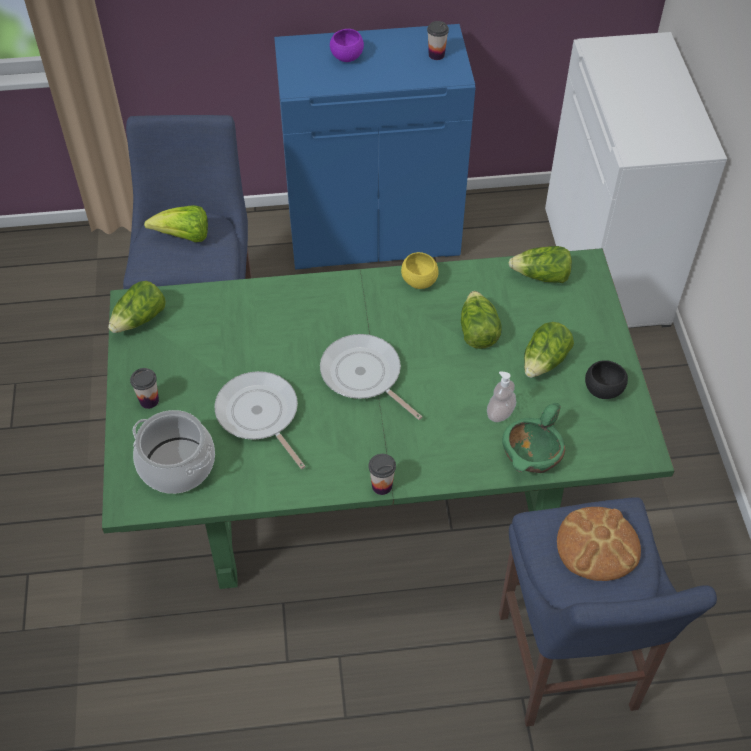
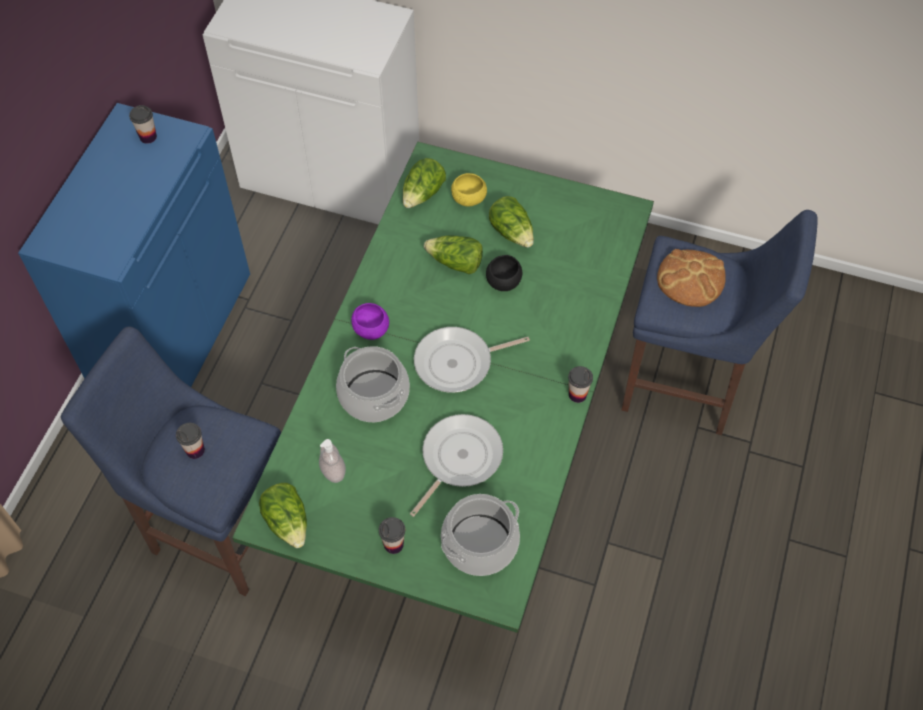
camera: 65 degrees left, 5 degrees up
lettuce [144,205,208,242] -> cup [176,423,205,459]
frying pan [215,371,306,469] -> frying pan turned 135 degrees clockwise [410,414,503,517]
purple bowl [330,29,364,62] -> purple bowl moved to [351,303,389,340]
yellow bowl [401,252,439,289] -> yellow bowl moved to [451,173,487,206]
soap dispenser [487,371,516,422] -> soap dispenser moved to [319,439,346,483]
green bowl [502,403,565,473] -> none
black bowl [585,360,628,399] -> black bowl moved to [486,255,522,291]
none -> cooking pot [336,346,410,422]

